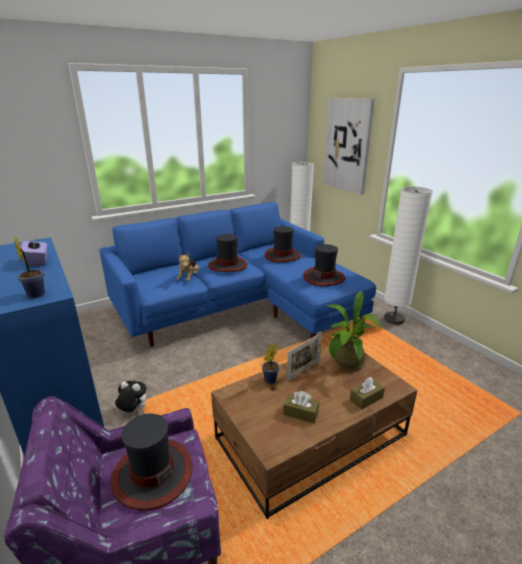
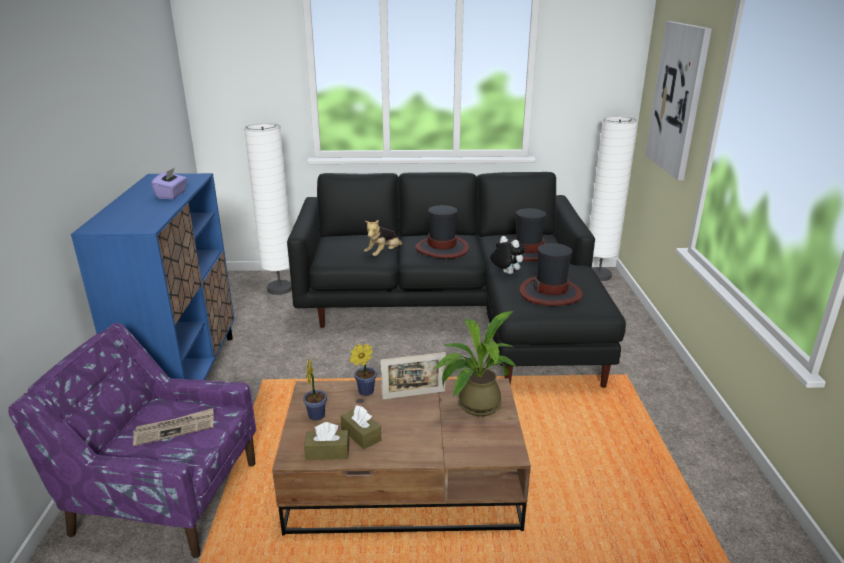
camera: 30 degrees right, 0 degrees up
potted plant [14,236,45,298] -> potted plant moved to [303,359,327,421]
blue sofa [99,202,376,347] -> black sofa [287,172,626,388]
hat [110,414,193,511] -> newspaper [133,408,214,446]
plush toy [115,381,147,412] -> plush toy moved to [490,236,526,274]
brown tissue box [350,377,385,410] -> brown tissue box moved to [304,422,349,460]
white floor lamp [384,187,433,325] -> white floor lamp moved to [244,123,292,295]

